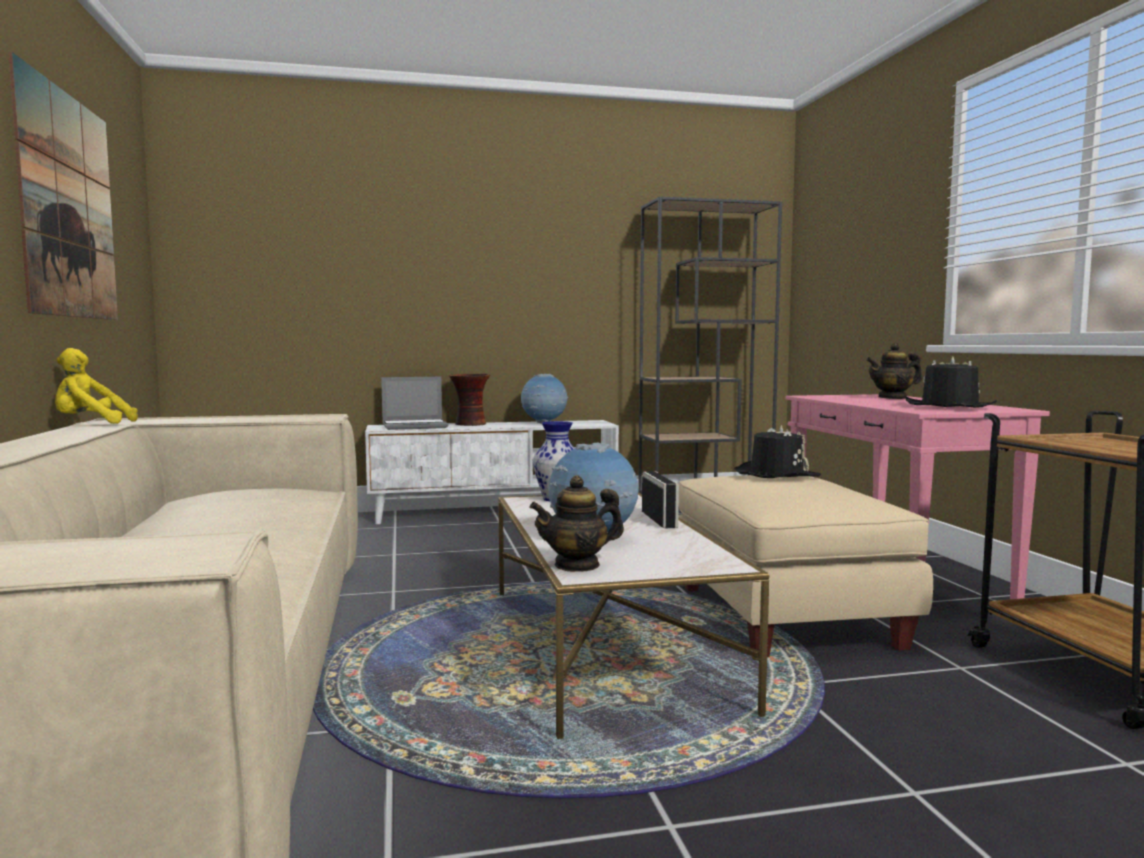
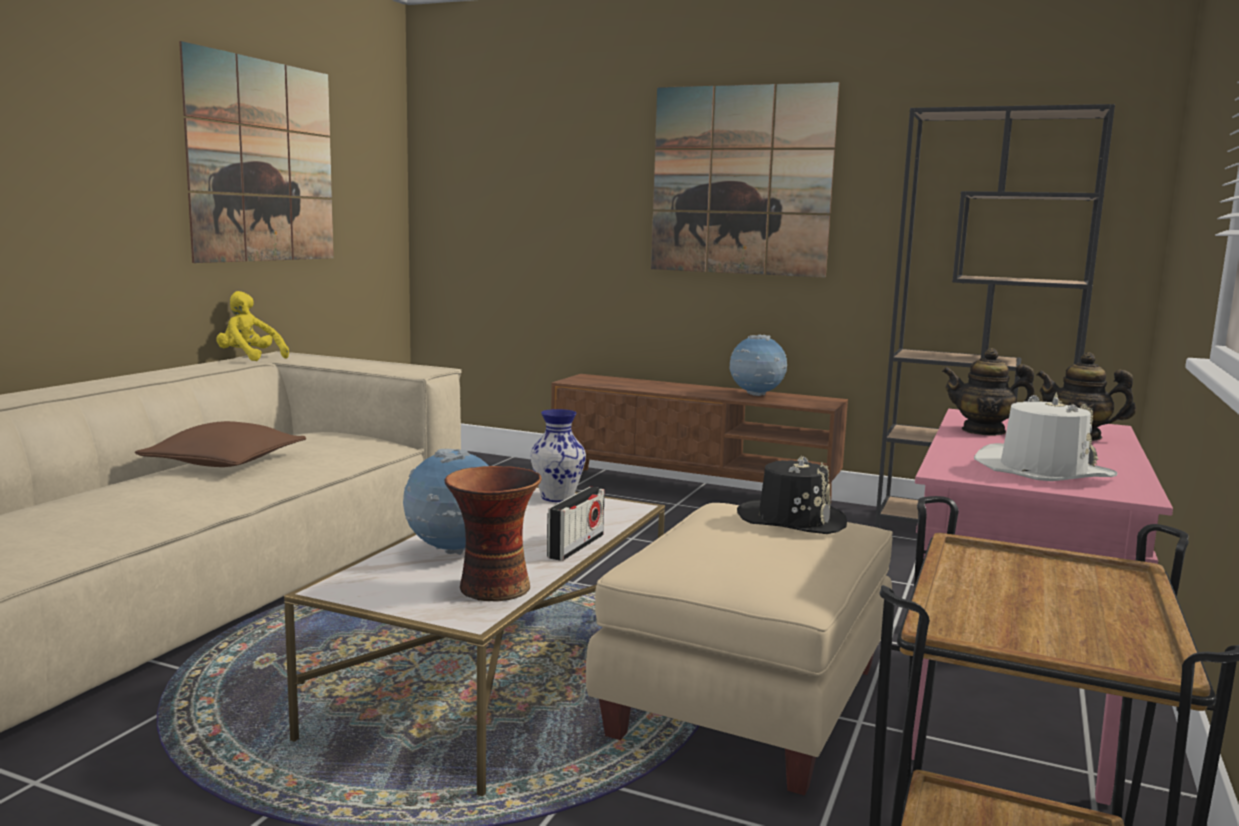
camera: 35 degrees right, 5 degrees up
white tv stand [365,420,619,524] -> brown tv stand [551,374,848,503]
laptop [381,377,448,430] -> none
vase [449,374,490,426] -> vase moved to [444,466,542,602]
teapot [530,475,624,572] -> teapot moved to [942,348,1034,436]
black hat [905,357,997,408] -> white hat [974,392,1117,481]
none -> brown pillow [135,421,306,467]
none -> picture [651,82,839,278]

